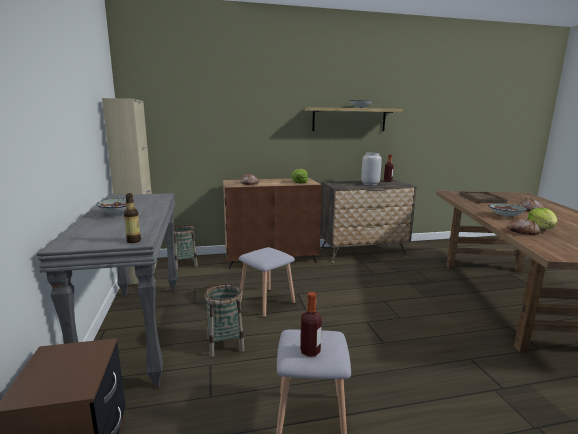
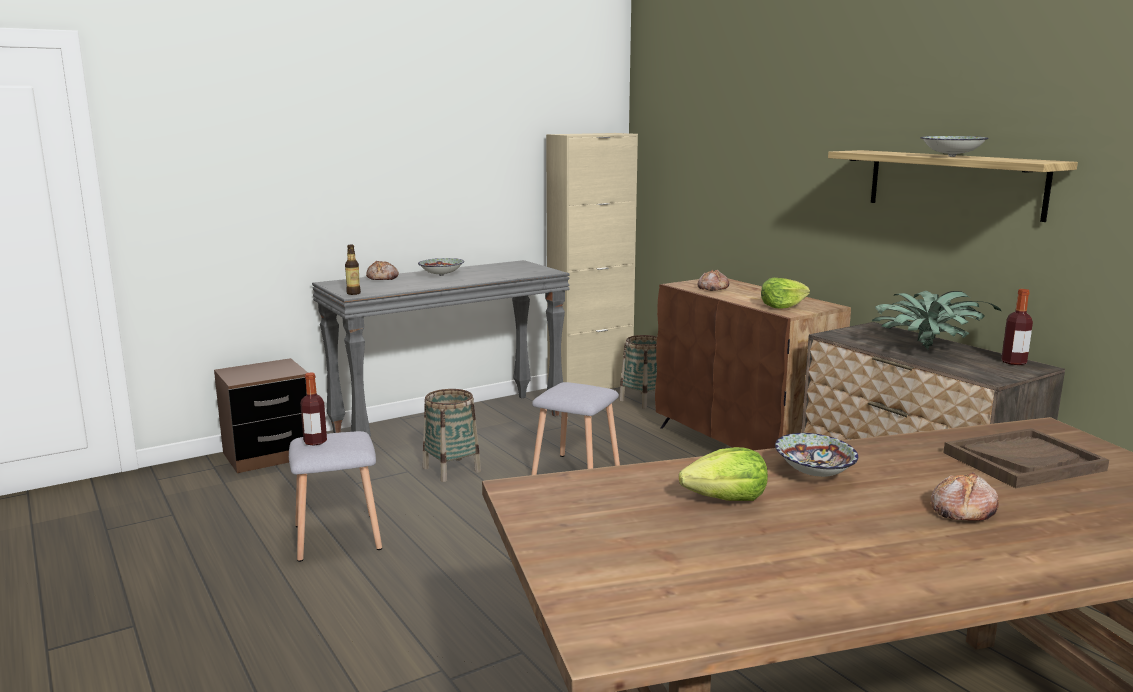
camera: 70 degrees right, 0 degrees up
grey vase [361,153,382,185] -> potted plant [872,291,1001,349]
bread [507,219,540,235] -> bread moved to [366,261,399,280]

